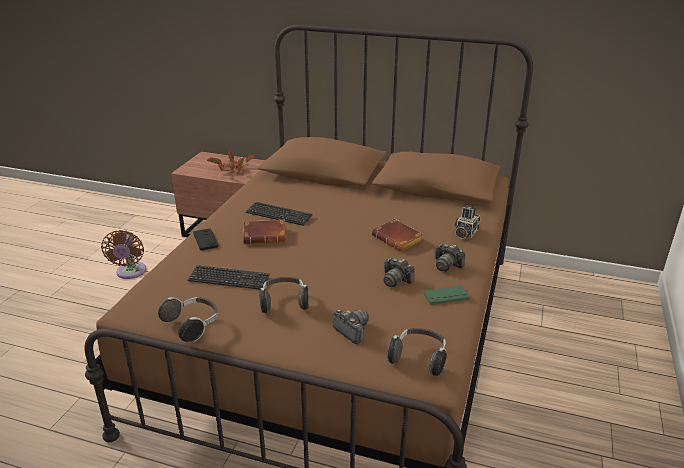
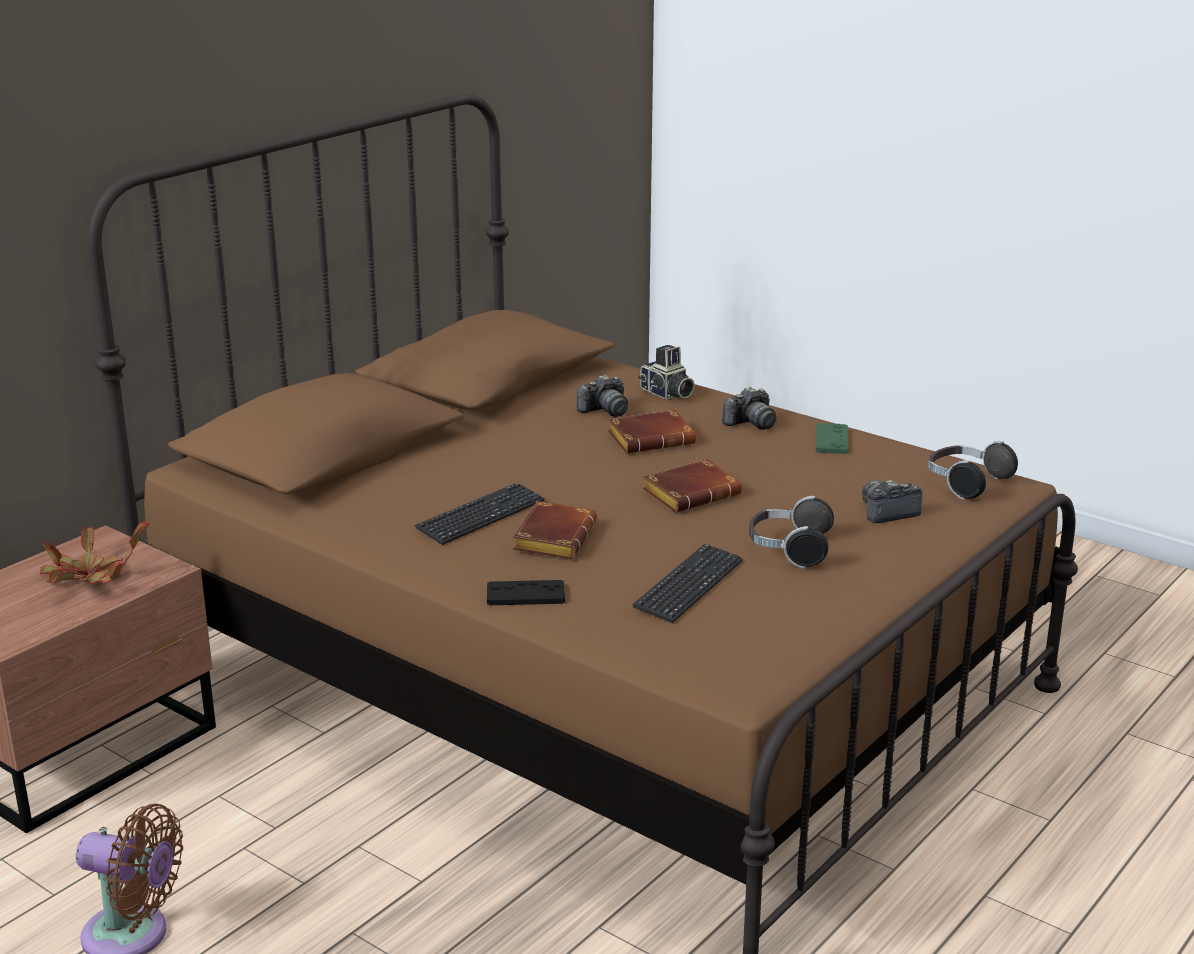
camera: 70 degrees left, 5 degrees down
headphones [158,297,218,342] -> none
camera [383,257,415,287] -> camera moved to [577,375,628,417]
none -> brown book [643,459,742,513]

